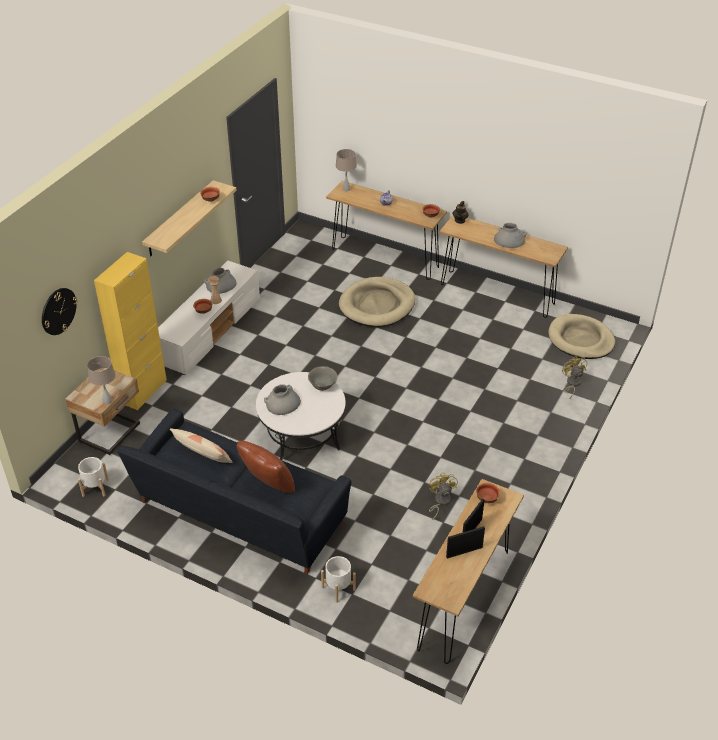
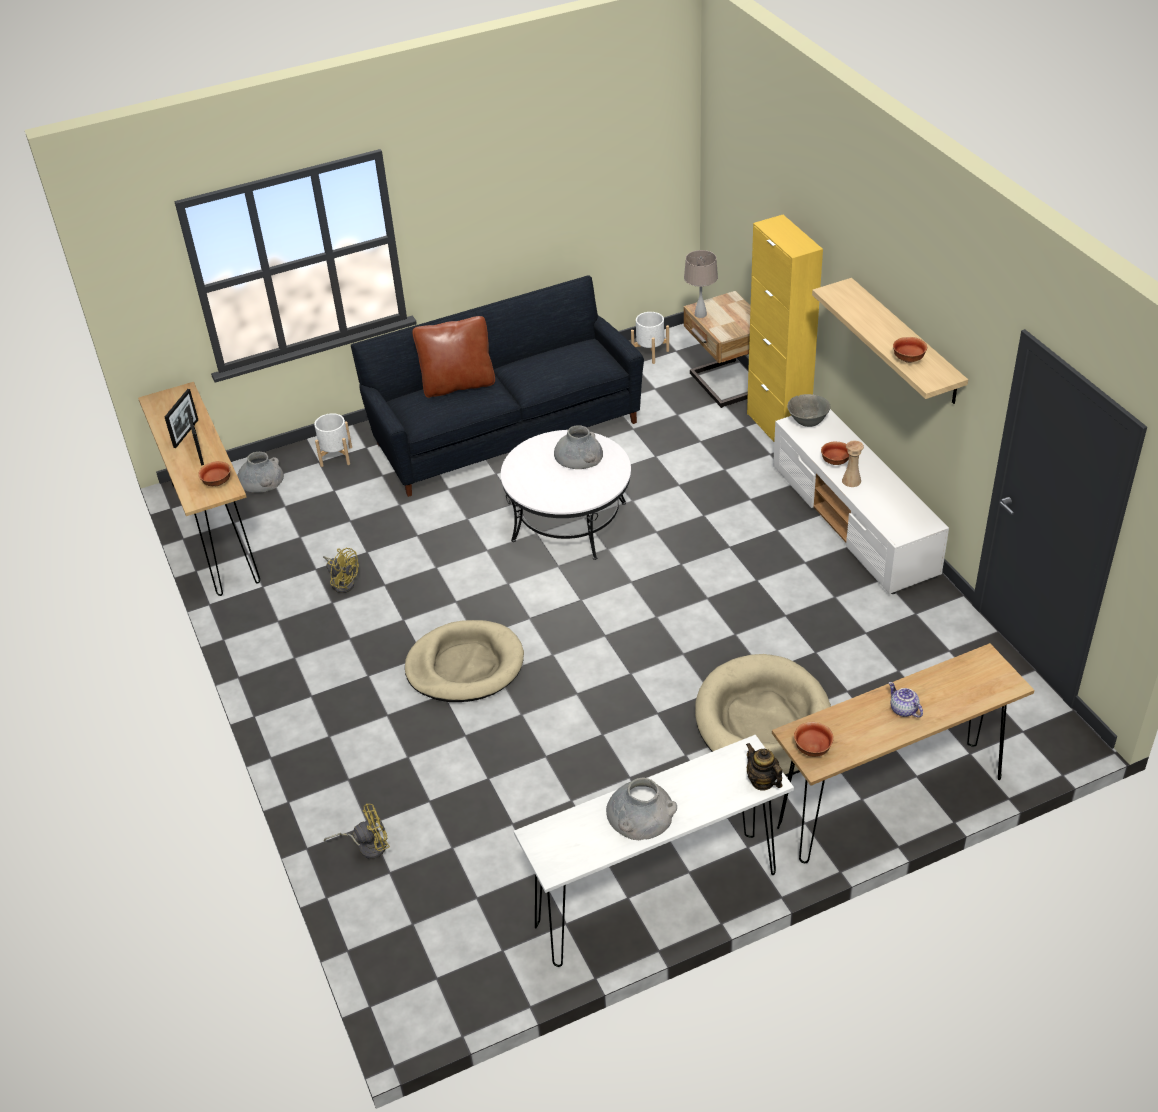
camera: 130 degrees right, 0 degrees up
wall clock [42,288,77,335] -> none
pillow [170,428,232,463] -> none
grey vase [204,268,237,294] -> grey vase moved to [237,452,284,493]
grey bowl [308,366,338,391] -> grey bowl moved to [787,394,830,427]
beige table lamp [336,149,357,191] -> none
brown console table [440,215,568,318] -> white console table [514,735,794,967]
beige dog bed [548,314,615,359] -> beige dog bed moved to [405,620,524,702]
yellow fan [562,356,587,398] -> yellow fan turned 45 degrees counterclockwise [324,803,390,859]

